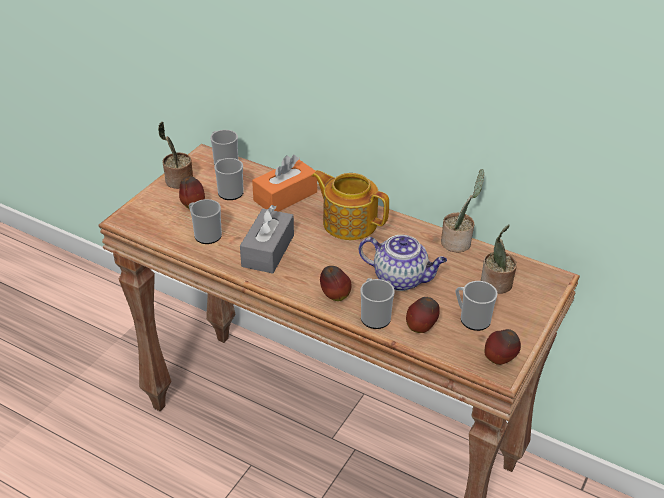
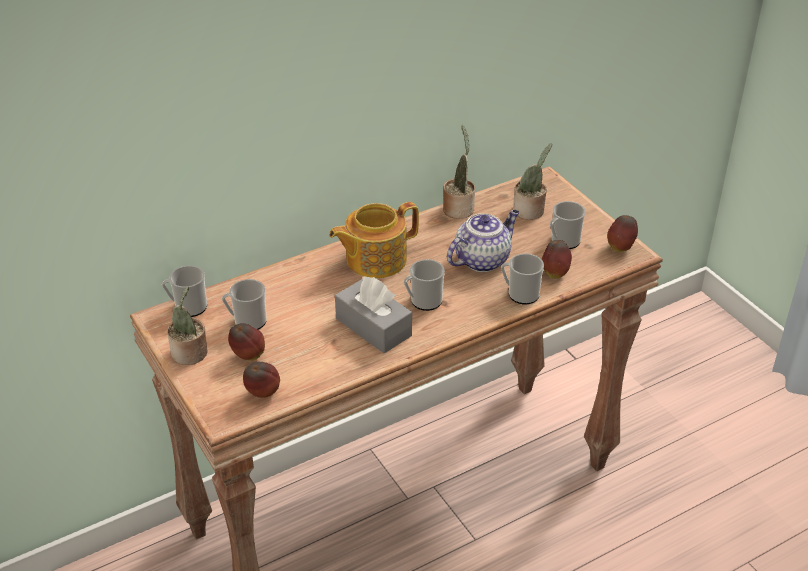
camera: 60 degrees left, 0 degrees up
mug [189,199,222,244] -> mug moved to [404,259,445,311]
orange tissue box [252,155,317,212] -> none
apple [320,266,351,301] -> apple moved to [243,362,280,398]

